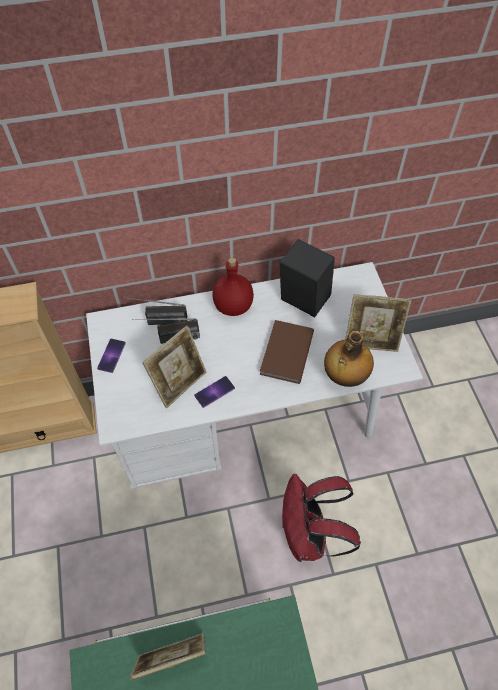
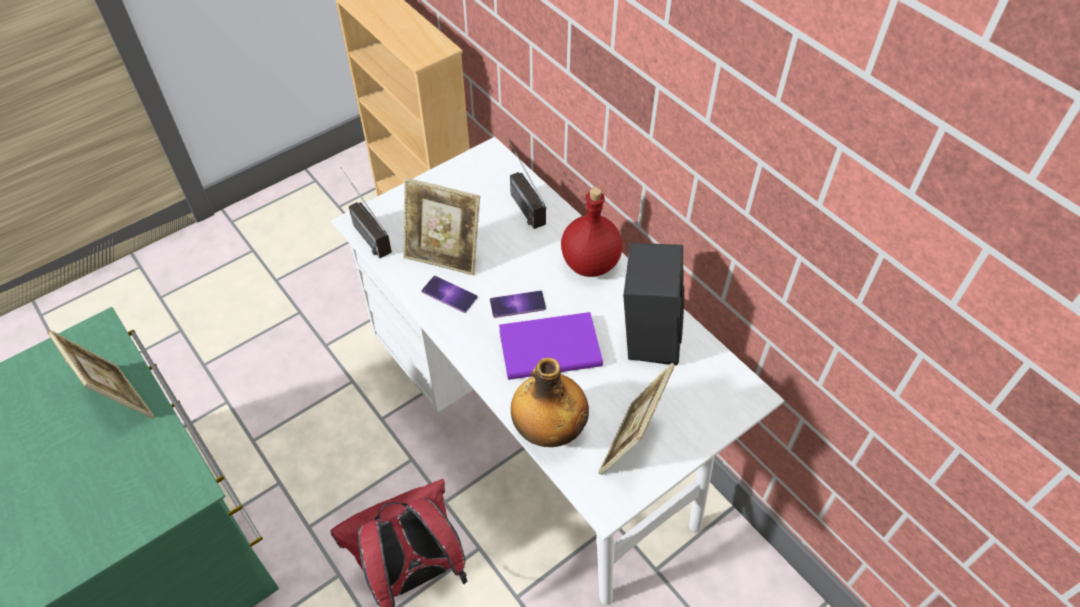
camera: 65 degrees right, 5 degrees down
phone [97,339,126,373] -> phone moved to [490,290,546,318]
radio [132,318,200,344] -> radio moved to [341,168,392,258]
brown book [260,320,314,384] -> purple book [499,312,603,380]
picture frame [345,294,412,352] -> picture frame turned 45 degrees clockwise [598,363,675,475]

